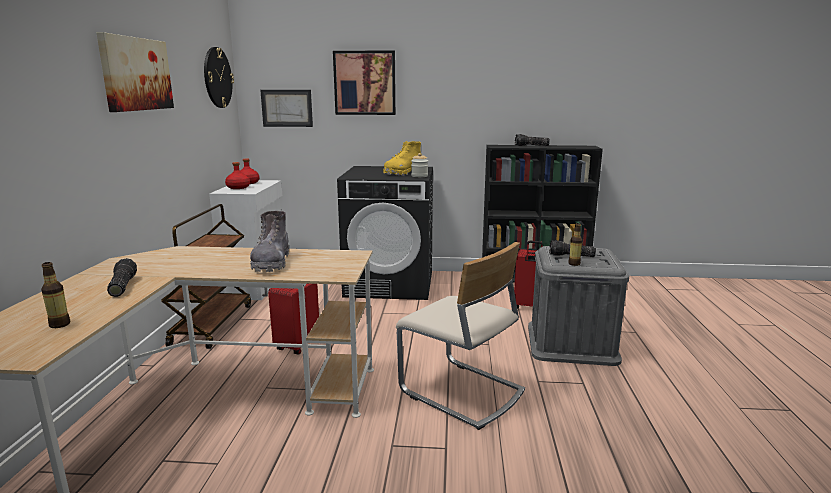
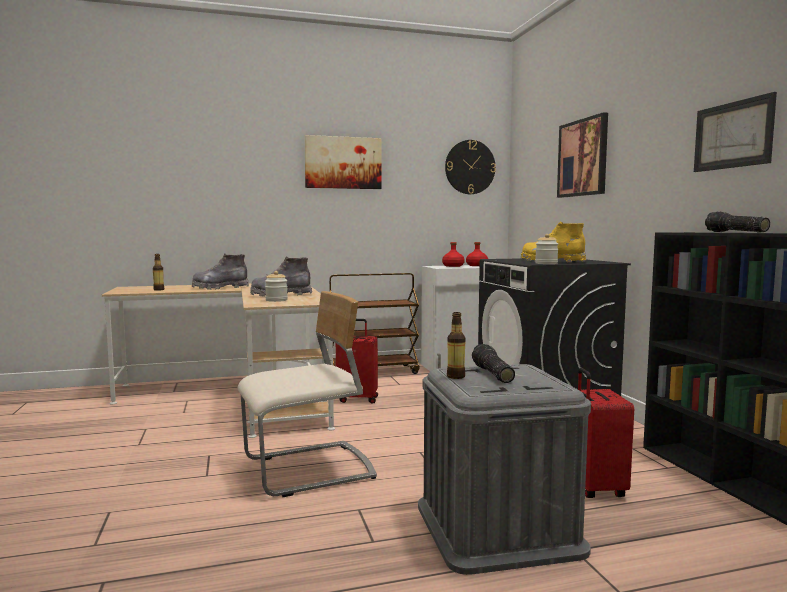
camera: 70 degrees right, 10 degrees down
flashlight [107,258,137,297] -> grey boot [192,253,249,290]
picture [260,90,313,127] -> picture moved to [694,92,777,172]
beige chair [396,242,525,430] -> beige chair turned 135 degrees counterclockwise [238,291,377,497]
none -> jar [265,271,288,302]

